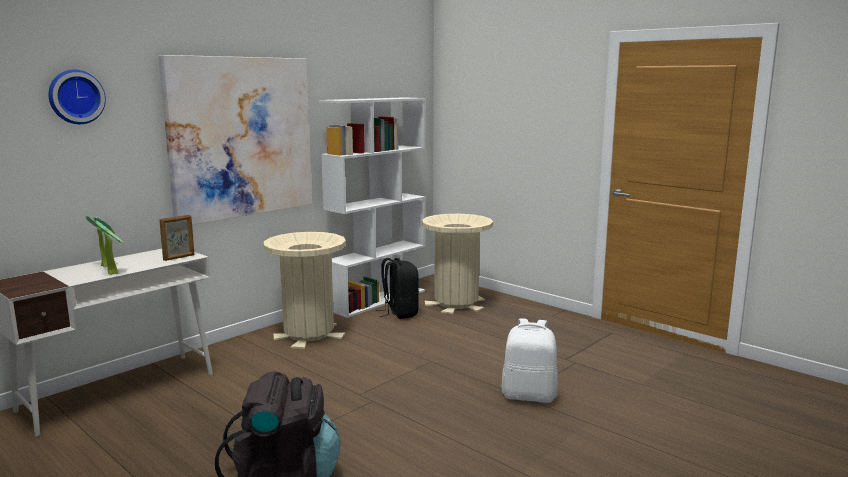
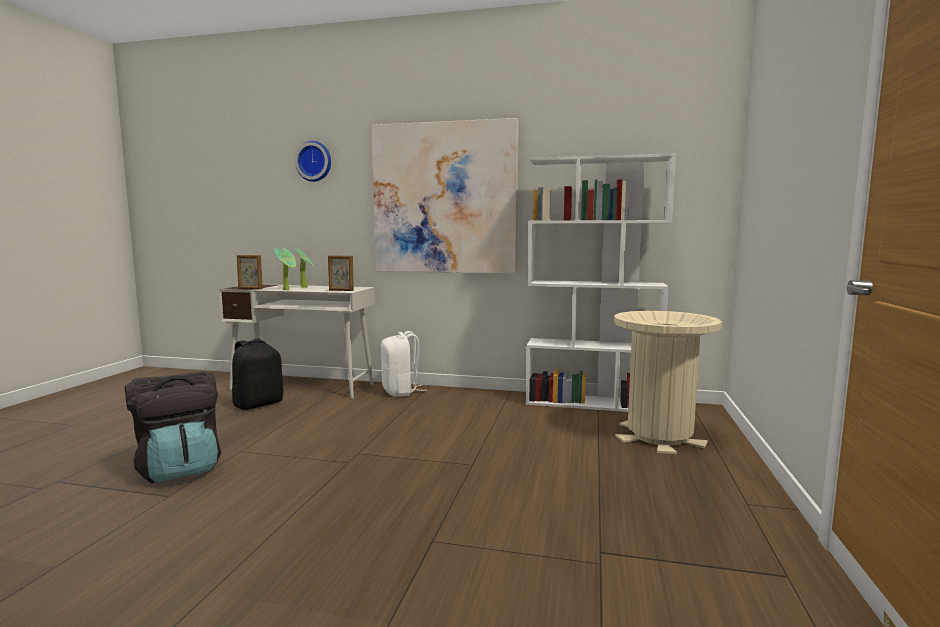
camera: 60 degrees right, 5 degrees down
beige trash can [264,232,346,349] -> none
black backpack [376,258,419,319] -> black backpack moved to [232,338,283,410]
white backpack [502,318,558,403] -> white backpack moved to [381,331,427,397]
none -> picture frame [237,255,263,289]

